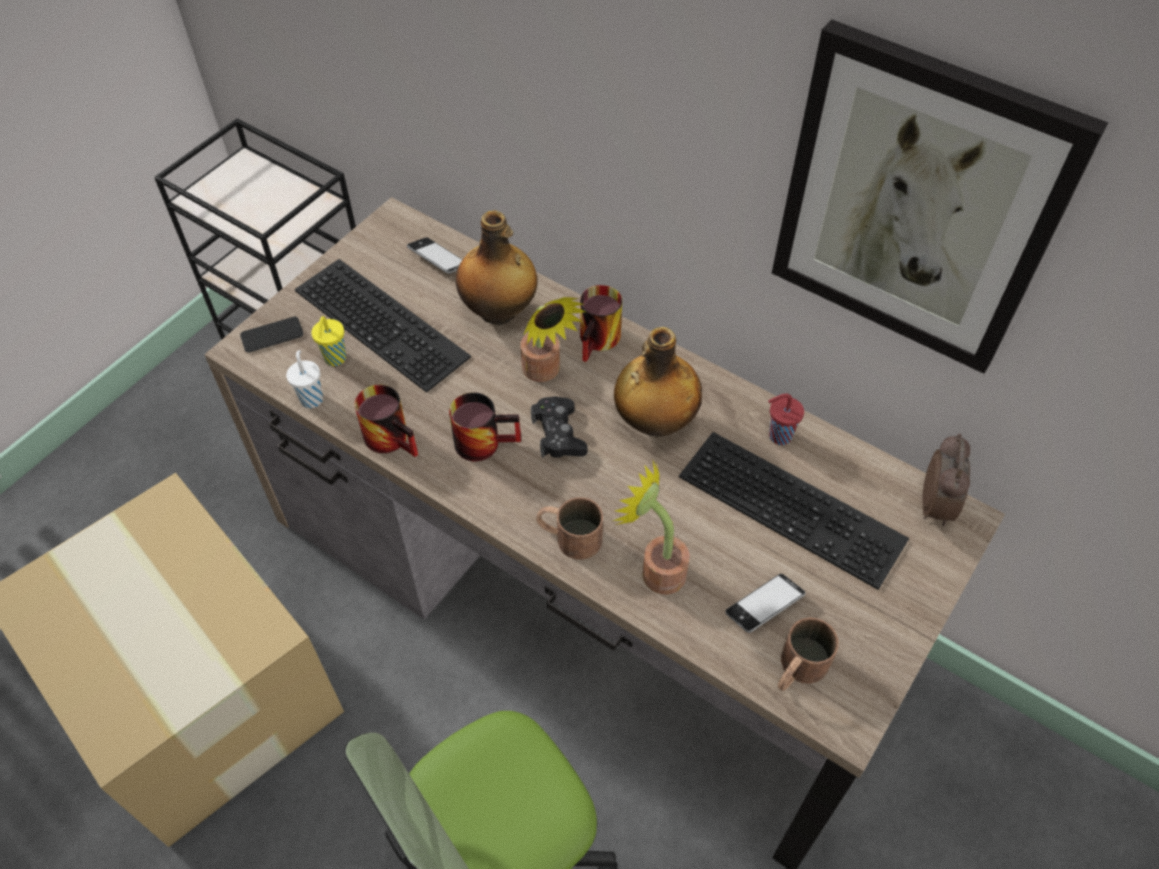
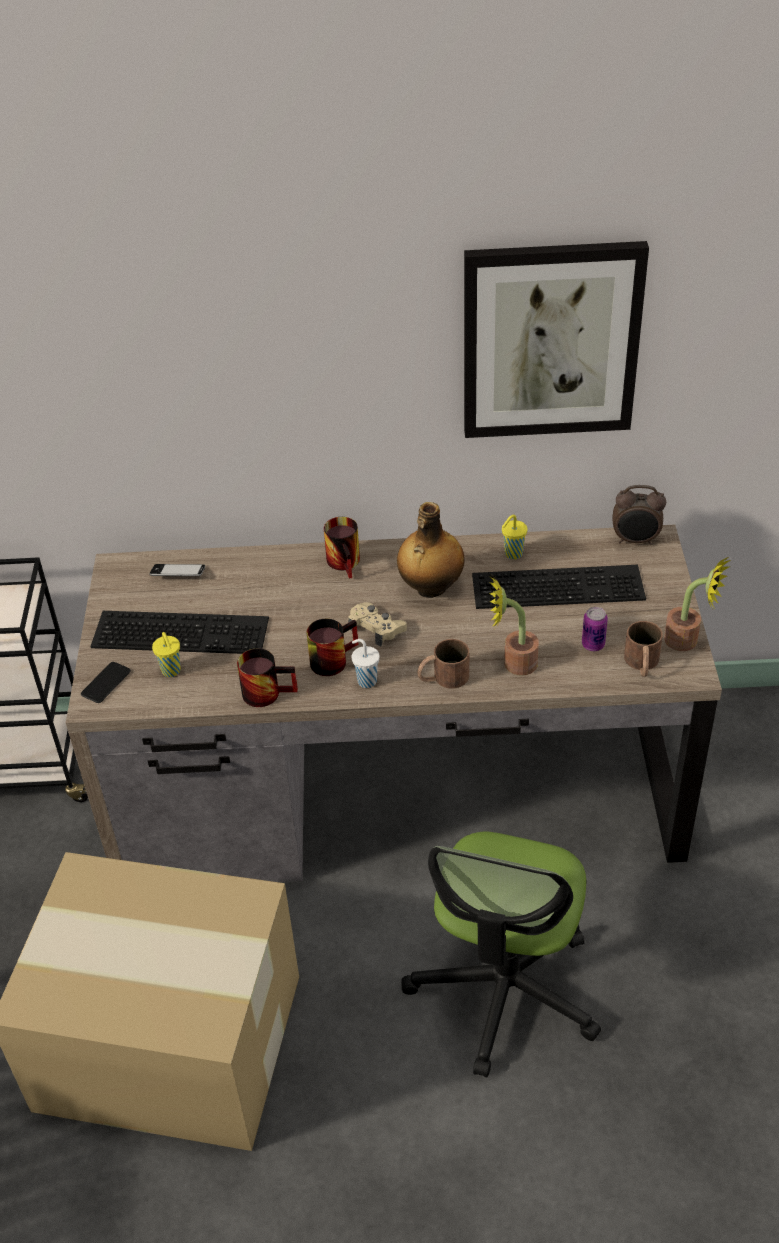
camera: 35 degrees left, 10 degrees down
white cup [286,350,323,408] -> white cup moved to [351,639,380,688]
bottle [456,210,537,325] -> none
potted plant [520,297,586,382] -> potted plant moved to [664,557,731,651]
black game controller [531,396,588,458] -> beige game controller [348,602,407,647]
phone [725,574,806,633] -> can [582,607,608,651]
red cup [768,393,804,445] -> yellow cup [502,515,528,559]
alarm clock [922,434,970,526] -> alarm clock turned 120 degrees clockwise [612,485,666,545]

